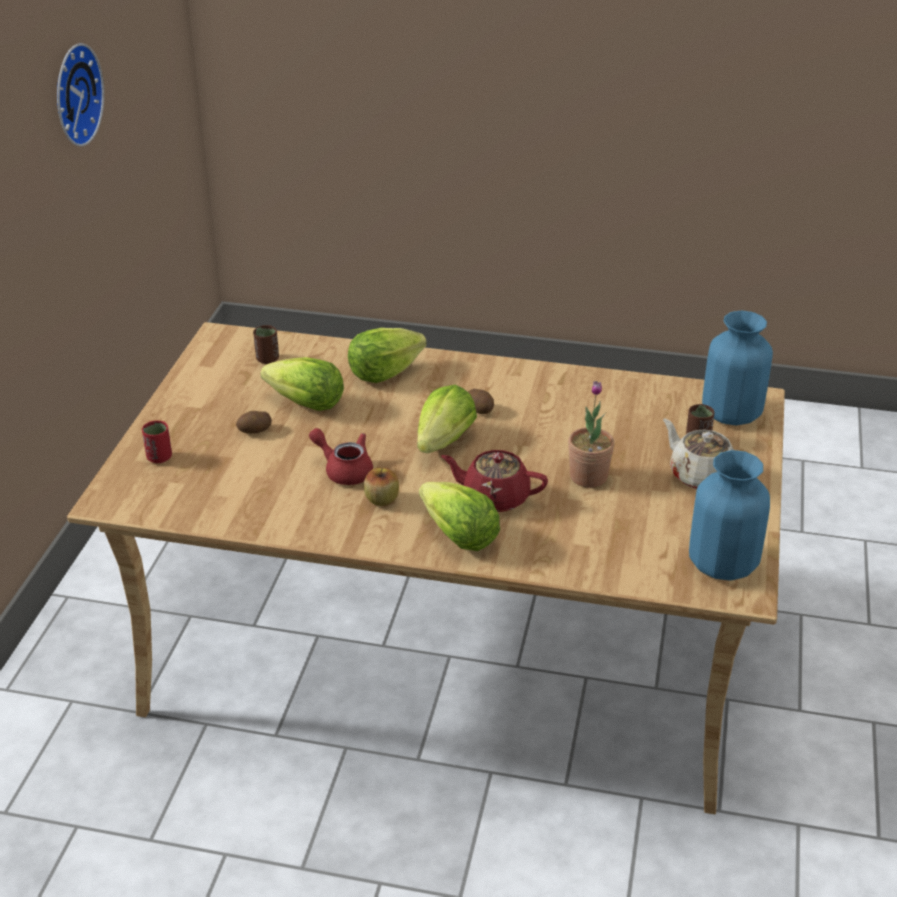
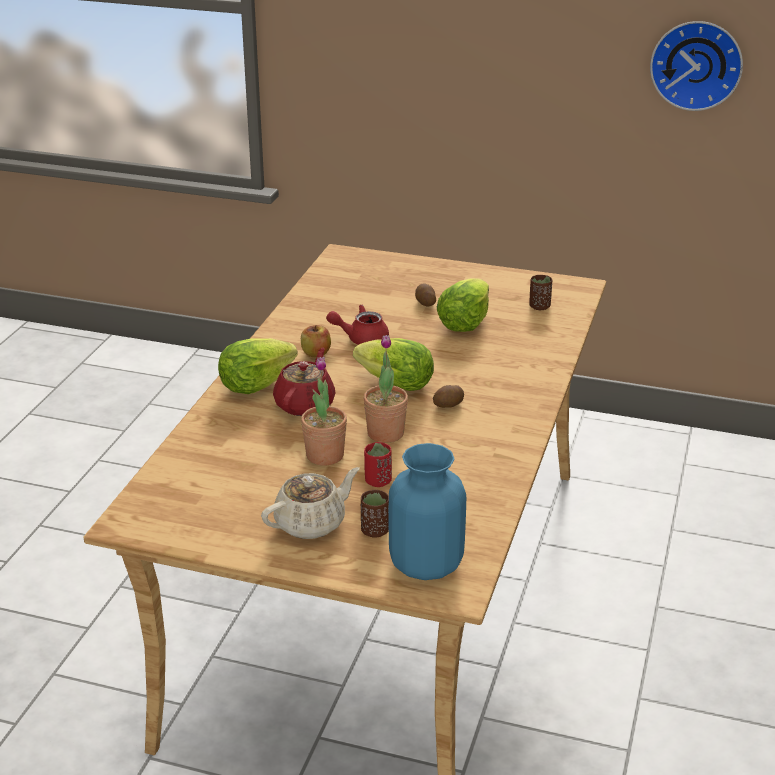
camera: 95 degrees right, 5 degrees down
red cup [142,420,172,463] -> red cup moved to [364,442,392,487]
red teapot [309,428,373,485] -> red teapot turned 135 degrees counterclockwise [326,305,389,345]
lettuce [348,328,427,383] -> none
blue vase [689,450,770,581] -> none
none -> potted plant [363,335,408,443]

